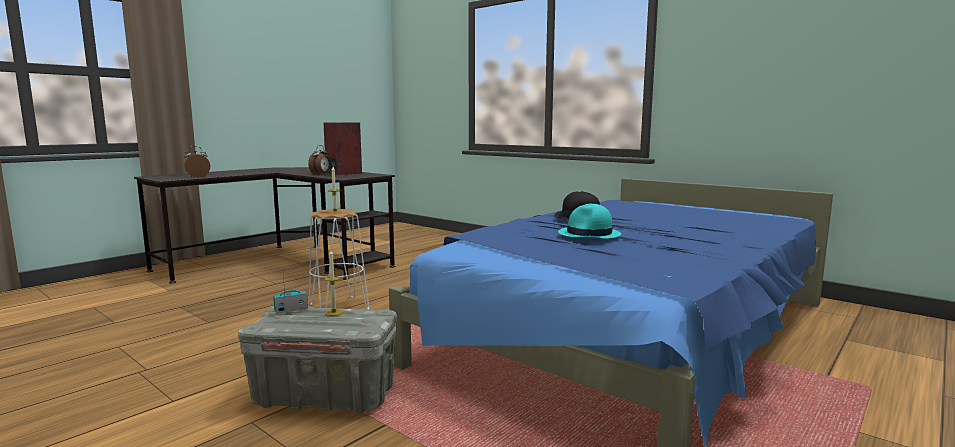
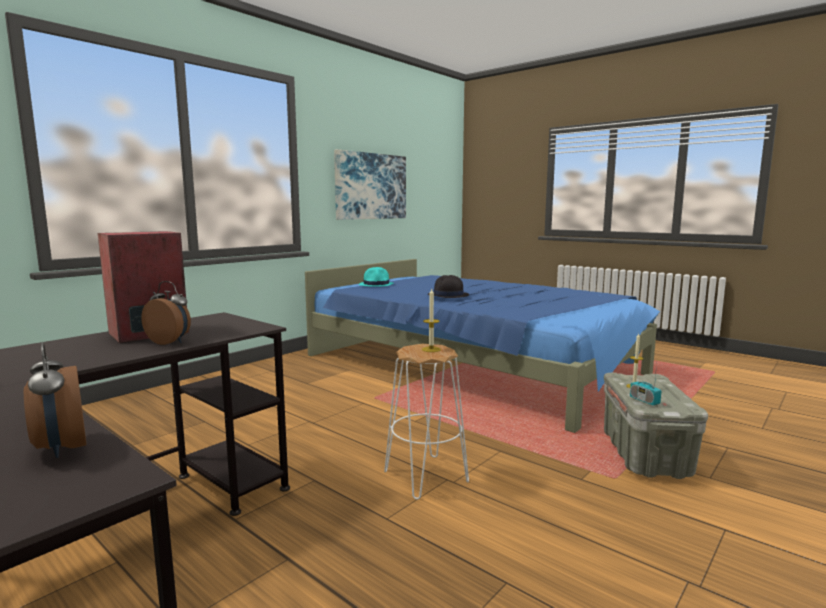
camera: 90 degrees left, 0 degrees up
turquoise hat [558,204,621,239] -> turquoise hat moved to [359,267,394,287]
none -> picture [334,149,406,220]

